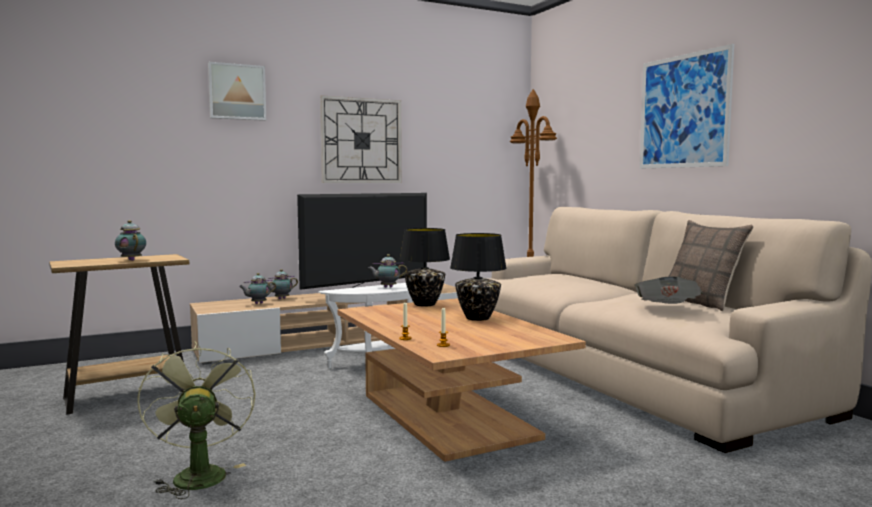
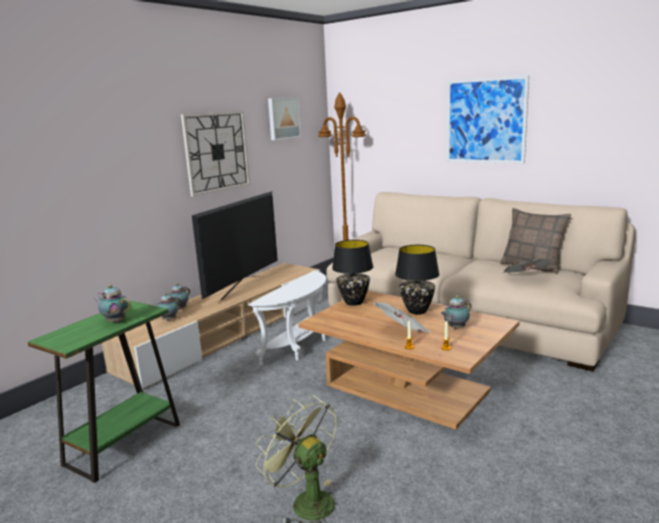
camera: 25 degrees left, 10 degrees up
brown side table [49,254,189,415] -> green side table [27,301,180,483]
picture [208,62,266,121] -> picture moved to [268,97,301,140]
teapot [368,254,407,288] -> teapot moved to [441,295,472,329]
none -> newspaper [373,302,431,332]

